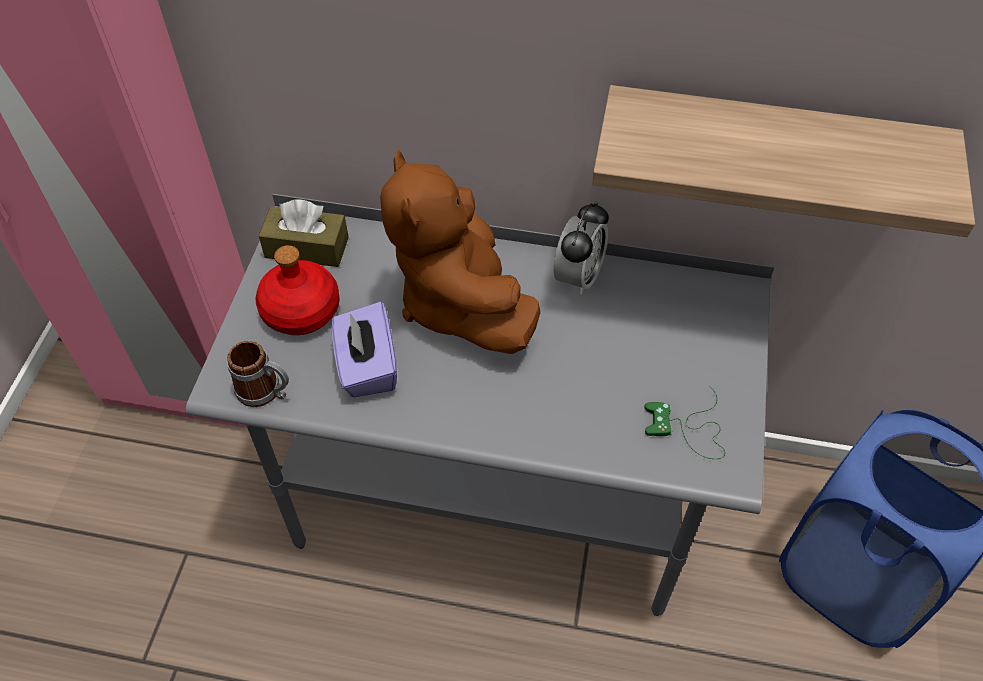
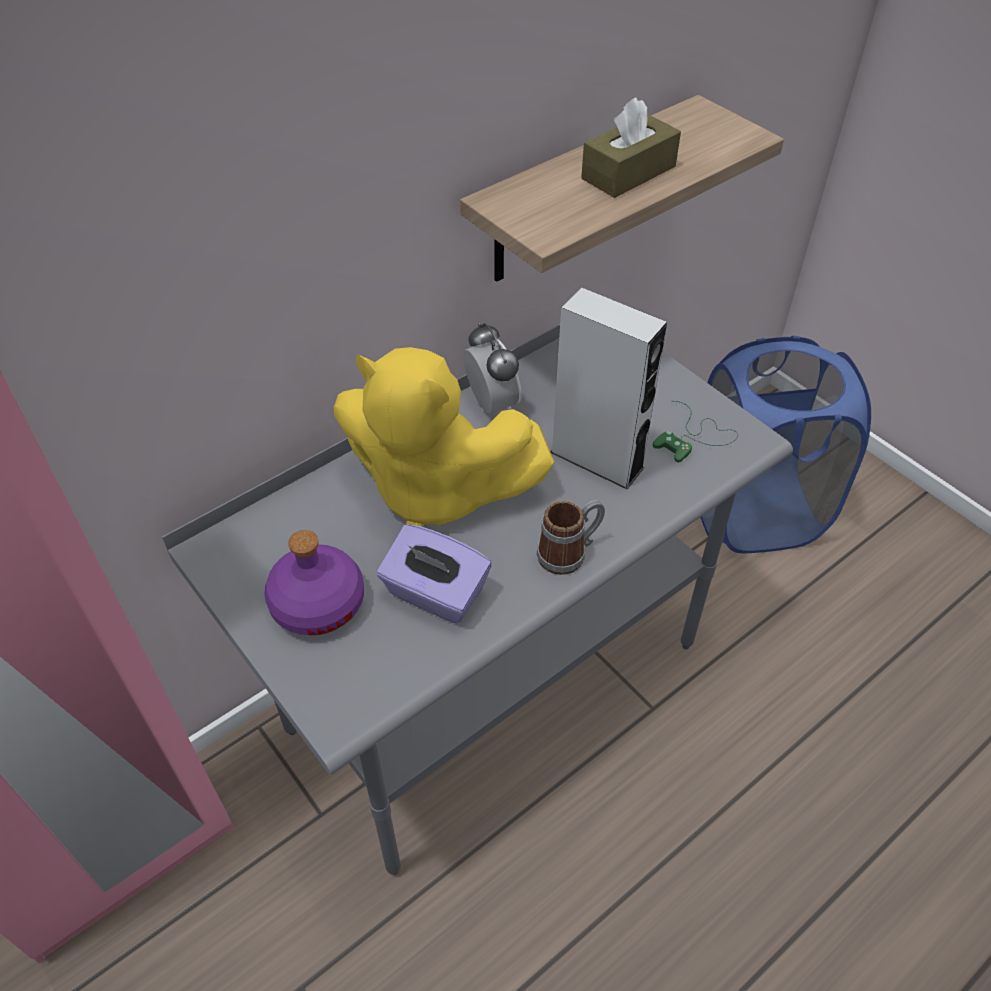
camera: 50 degrees left, 5 degrees down
mug [227,341,289,407] -> mug moved to [537,500,605,575]
red bottle [256,245,340,335] -> purple bottle [264,530,364,635]
brown tissue box [259,199,349,267] -> brown tissue box moved to [581,97,681,198]
brown plush toy [380,150,540,354] -> yellow plush toy [334,347,555,527]
none -> grey speaker [551,287,667,489]

